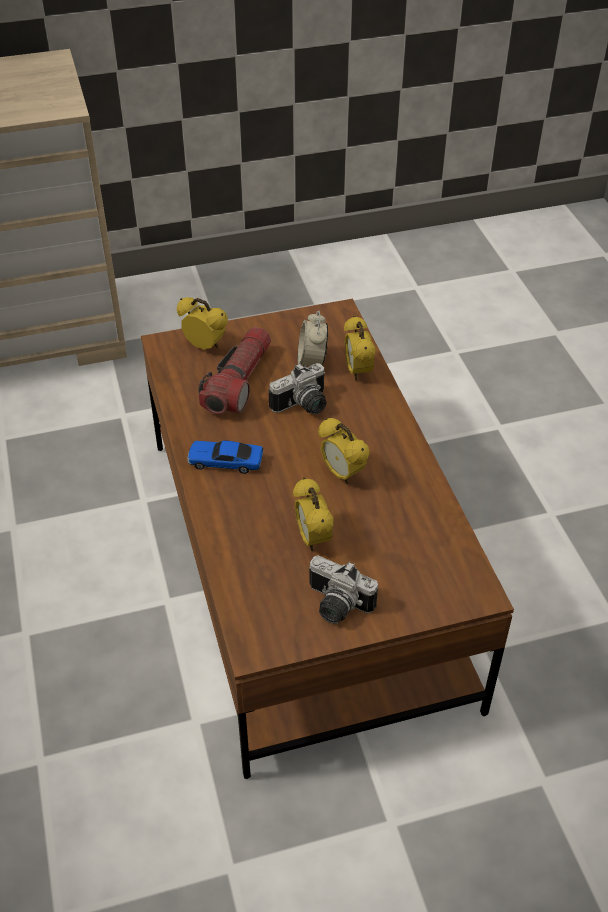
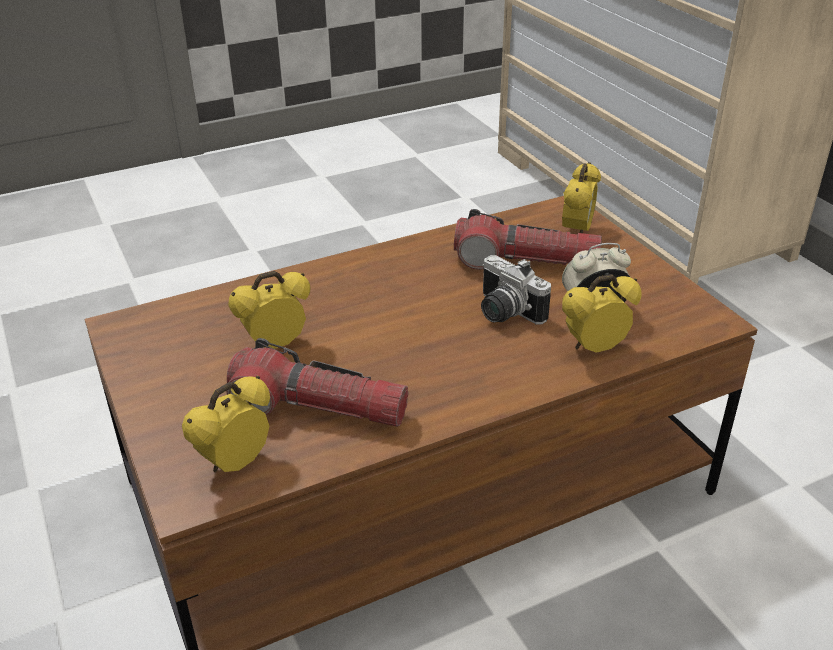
camera: 80 degrees right, 10 degrees down
toy car [188,440,263,474] -> none
camera [309,555,378,624] -> none
alarm clock [318,418,370,484] -> alarm clock moved to [182,376,270,472]
none -> flashlight [226,338,408,427]

